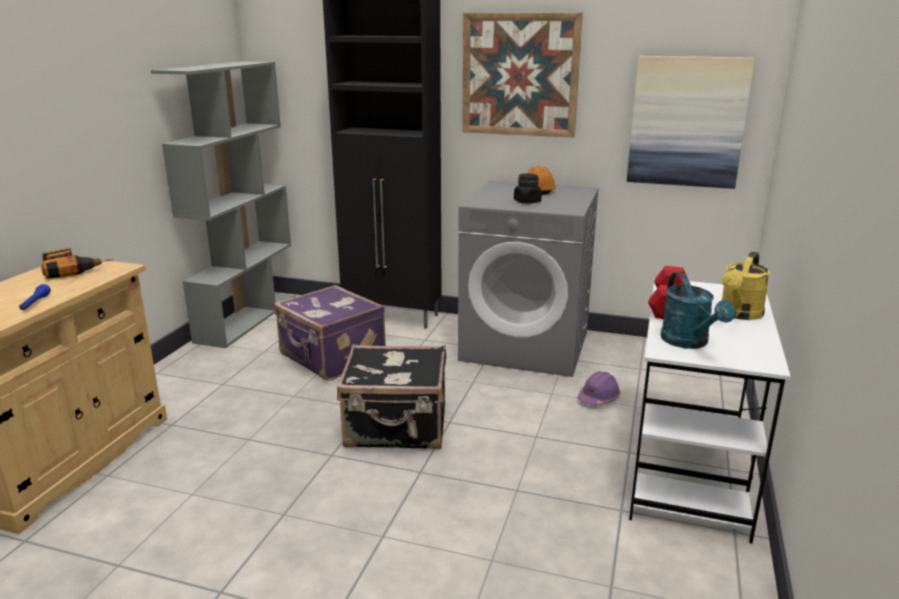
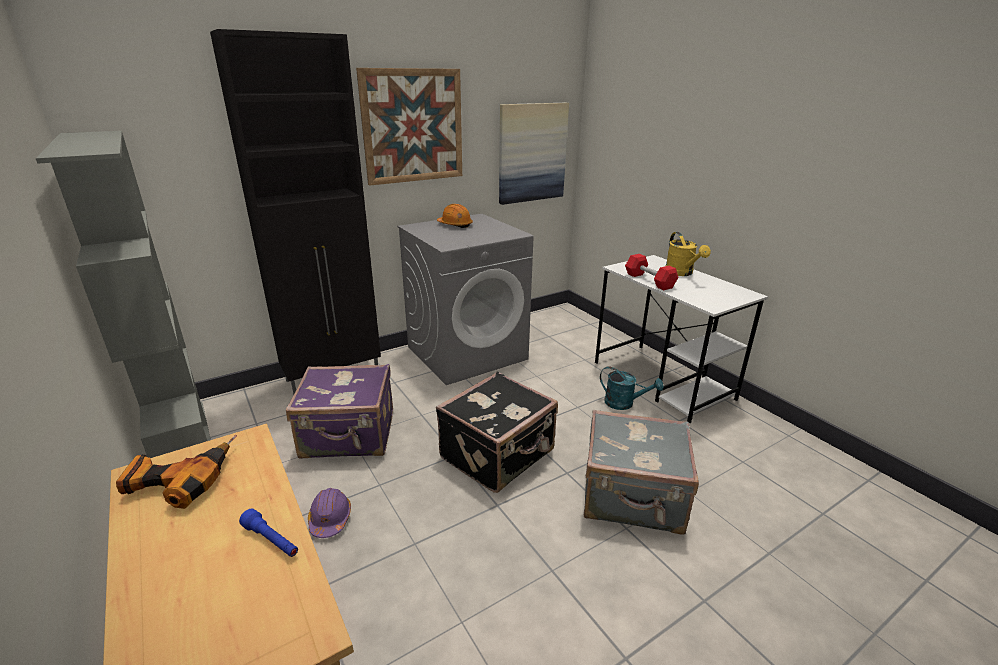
camera: 50 degrees left, 5 degrees up
black jar [514,173,542,204] -> none
purple hard hat [578,371,621,406] -> purple hard hat moved to [308,488,351,538]
turquoise watering can [661,272,736,349] -> turquoise watering can moved to [600,366,664,410]
none -> grey suitcase [584,410,699,535]

